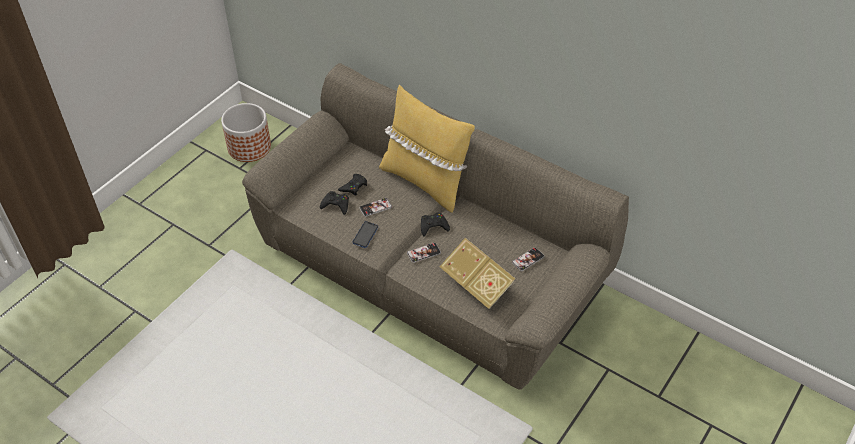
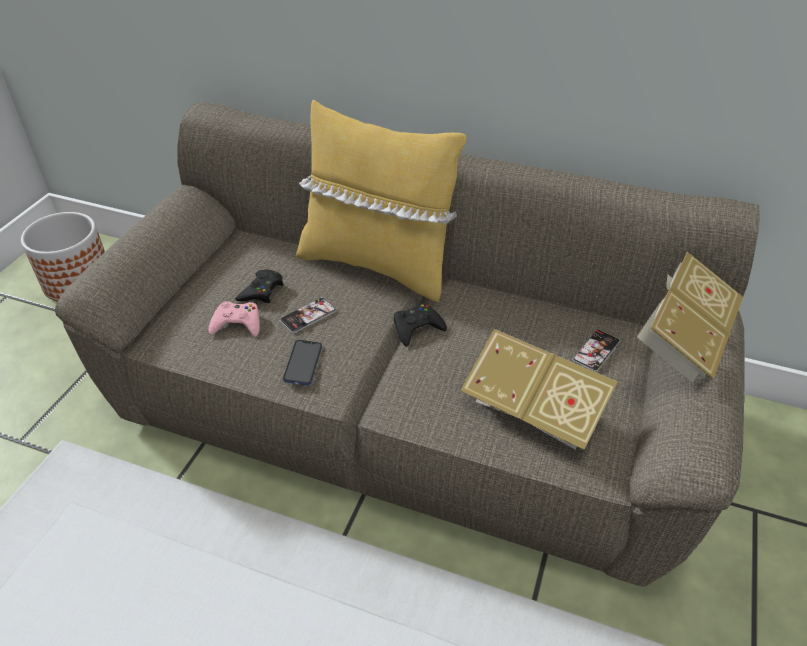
camera: 15 degrees left, 5 degrees down
black game controller [320,191,349,215] -> pink game controller [209,301,260,337]
phone [407,243,441,263] -> none
none -> book [637,252,743,383]

